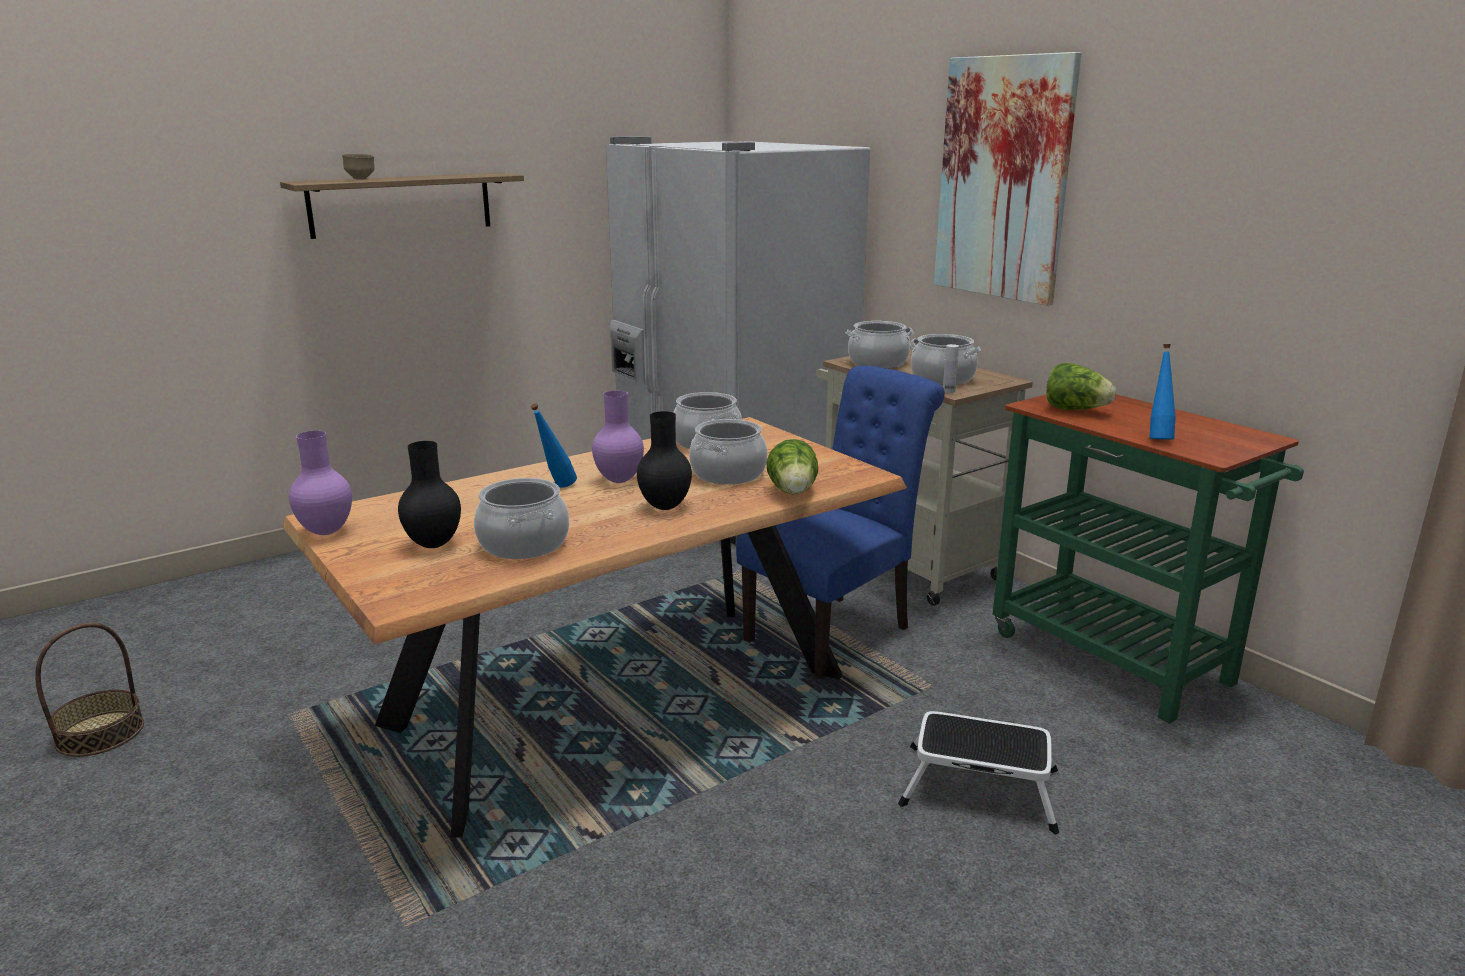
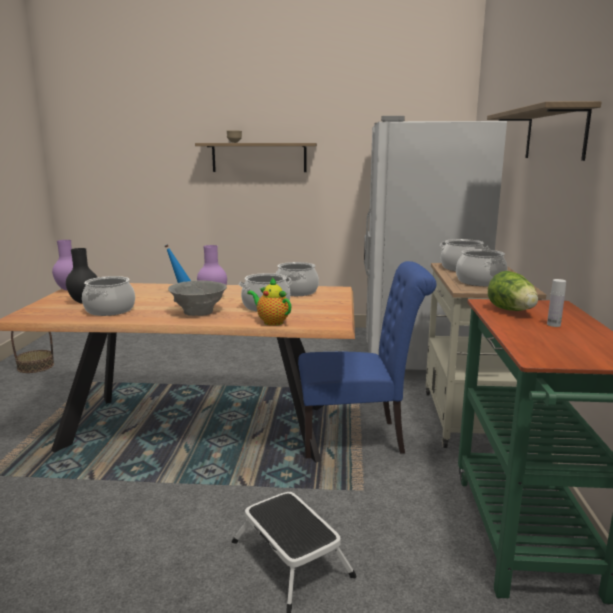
camera: 40 degrees right, 5 degrees down
black vase [637,411,692,510] -> grey bowl [168,280,227,316]
lettuce [766,439,818,495] -> teapot [247,278,291,326]
picture [934,52,1082,306] -> shelf [487,101,602,161]
white bottle [943,344,959,393] -> white bottle moved to [547,279,566,327]
blue bottle [1150,344,1176,440] -> none

